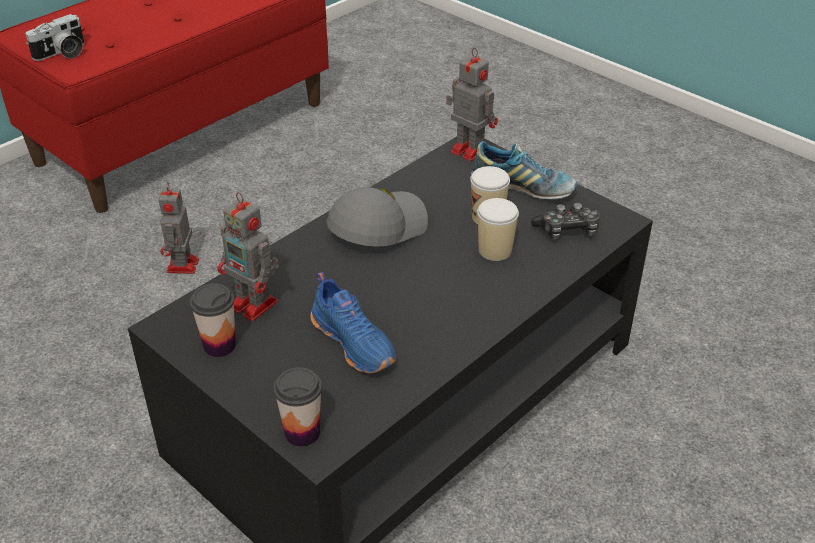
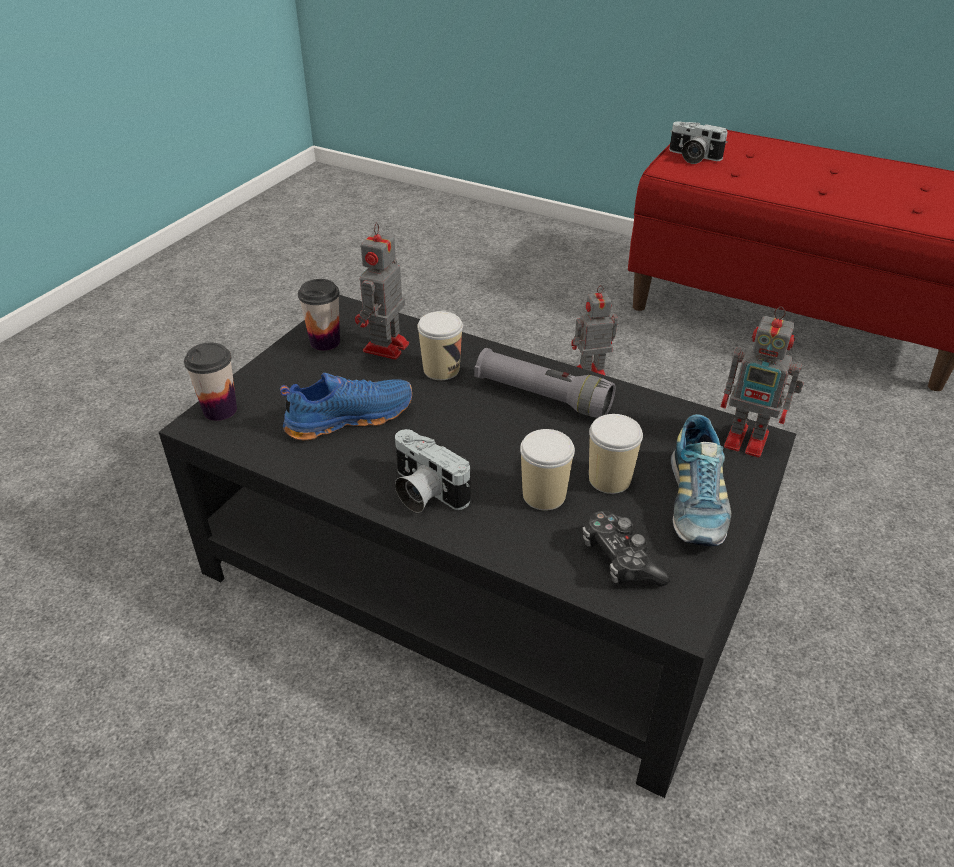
camera: 75 degrees right, 0 degrees up
blue shoe [310,272,396,374] -> blue shoe turned 150 degrees counterclockwise [280,373,412,440]
grey cap [326,187,428,247] -> grey flashlight [475,348,615,418]
toy robot [446,48,498,161] -> toy robot turned 90 degrees clockwise [720,306,803,457]
none -> camera [395,429,470,513]
none -> cup [417,311,463,380]

